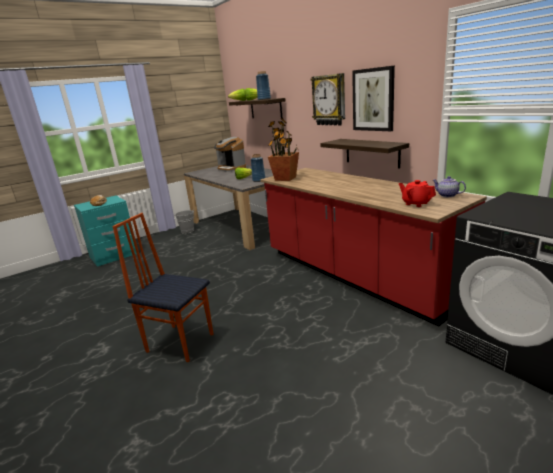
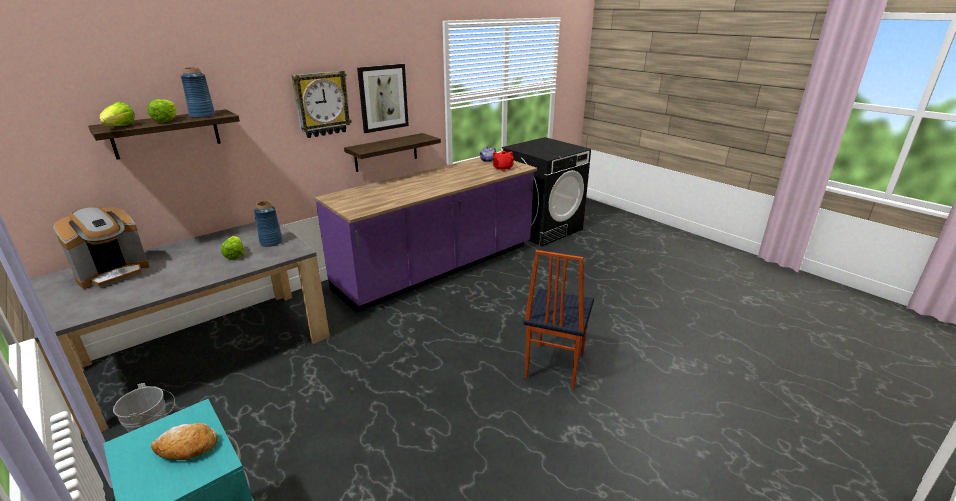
camera: 95 degrees left, 5 degrees up
red counter [260,168,487,327] -> purple counter [314,158,537,312]
potted plant [268,118,299,181] -> none

